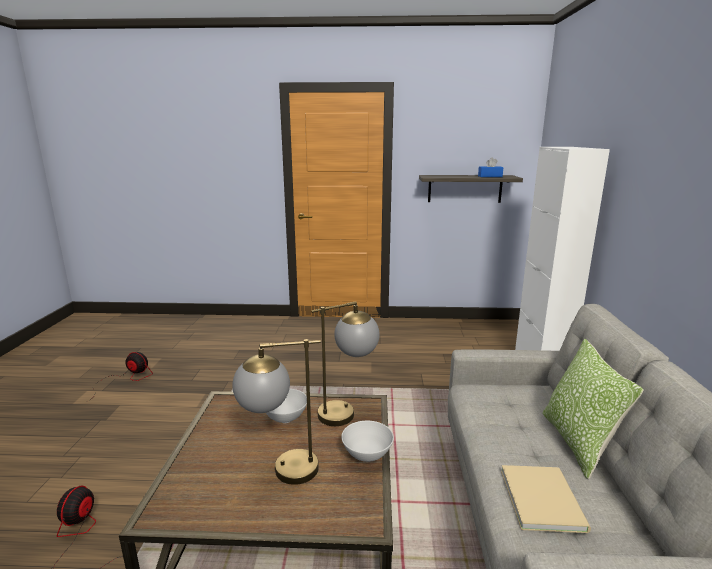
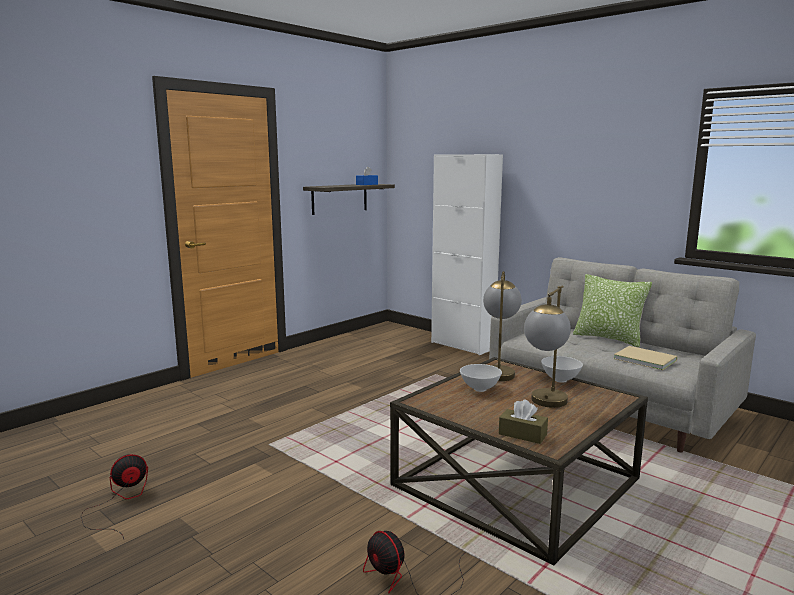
camera: 50 degrees left, 5 degrees down
none -> brown tissue box [499,399,548,444]

